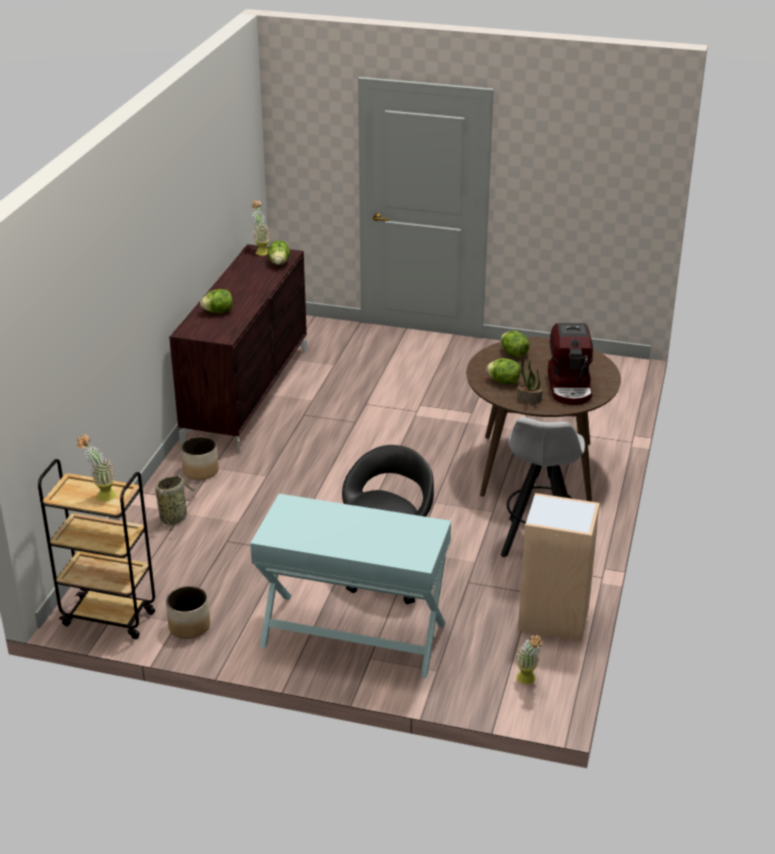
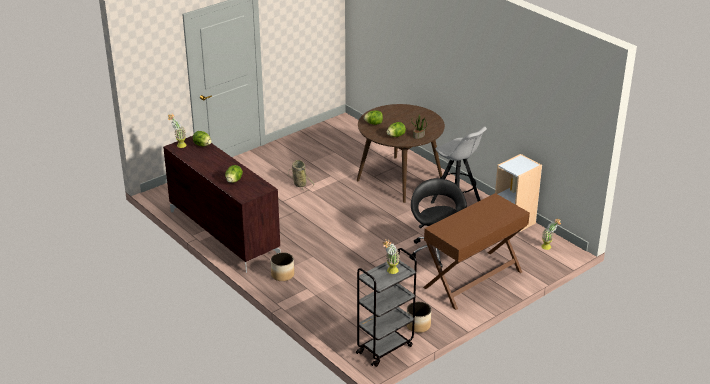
camera: 55 degrees left, 0 degrees up
brown cart [38,459,155,639] -> grey cart [356,248,417,367]
basket [154,475,198,532] -> basket moved to [288,160,315,191]
turquoise desk [250,494,451,678] -> brown desk [423,193,530,310]
coffee machine [548,323,593,405] -> none

